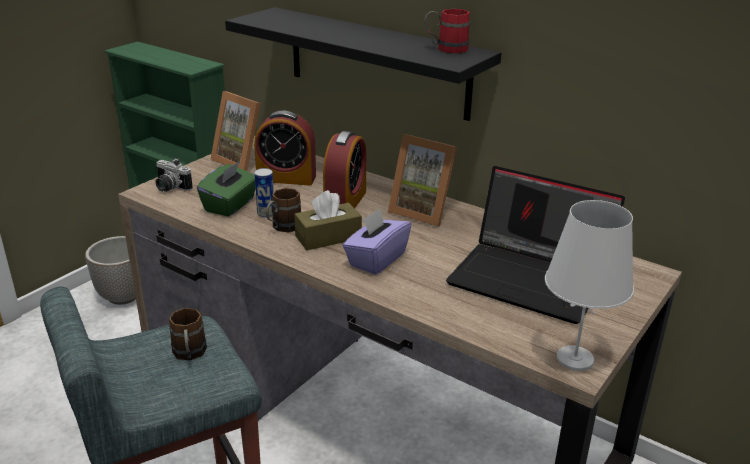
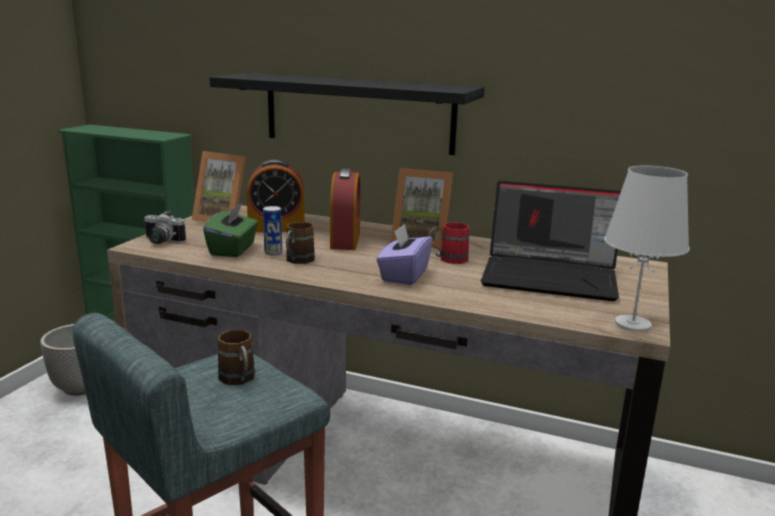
camera: 15 degrees left, 10 degrees down
brown tissue box [294,190,362,250] -> none
red mug [424,9,470,53] -> red mug moved to [429,222,469,264]

